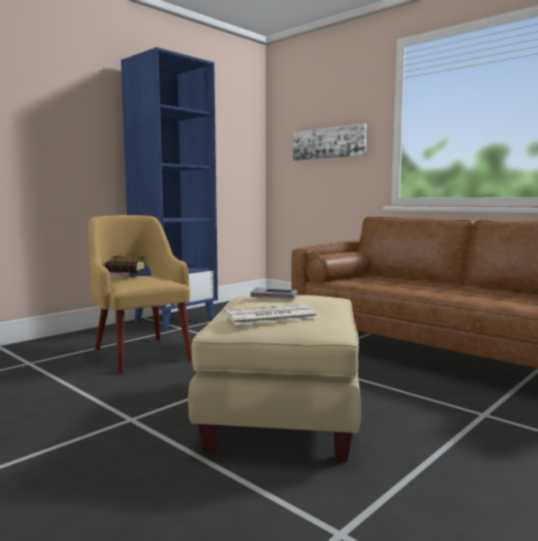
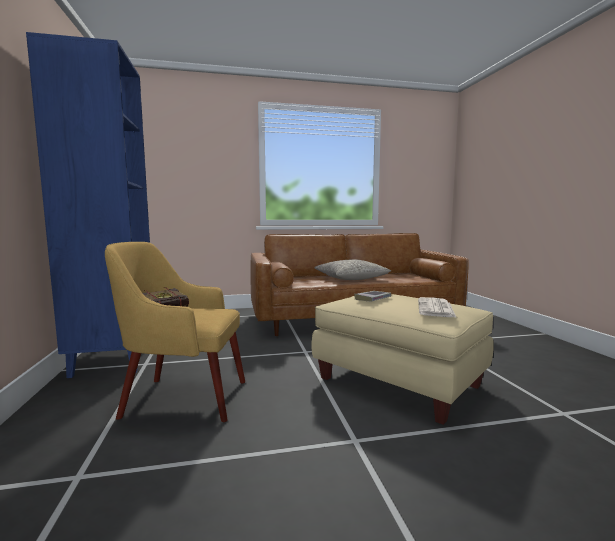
camera: 55 degrees left, 0 degrees up
picture [293,123,367,160] -> none
none -> grey pillow [314,259,391,280]

